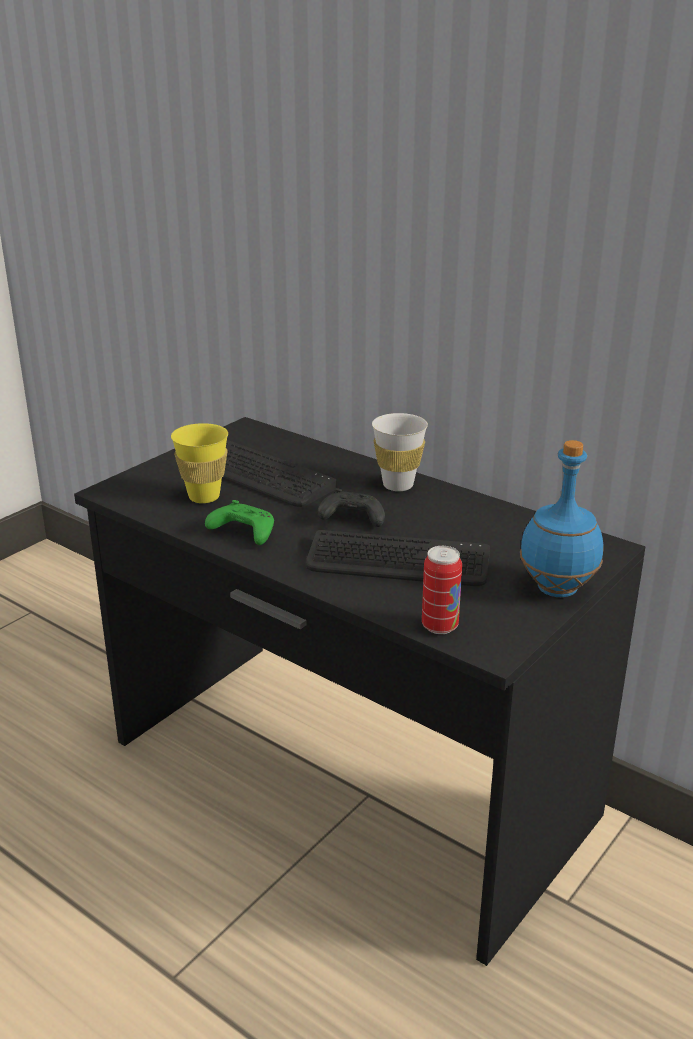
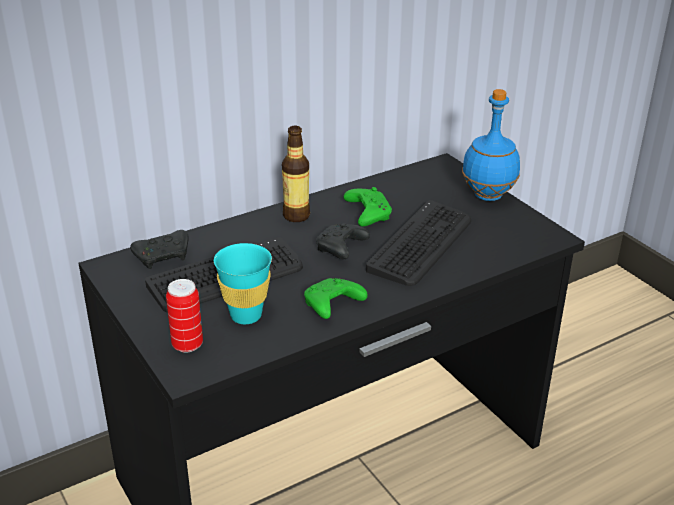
camera: 70 degrees left, 5 degrees up
yellow cup [171,423,228,503] -> turquoise cup [214,243,272,324]
white cup [372,413,428,491] -> bottle [282,126,310,222]
can [422,546,462,634] -> can moved to [166,279,203,353]
none -> black game controller [130,230,189,269]
none -> green game controller [344,187,392,227]

